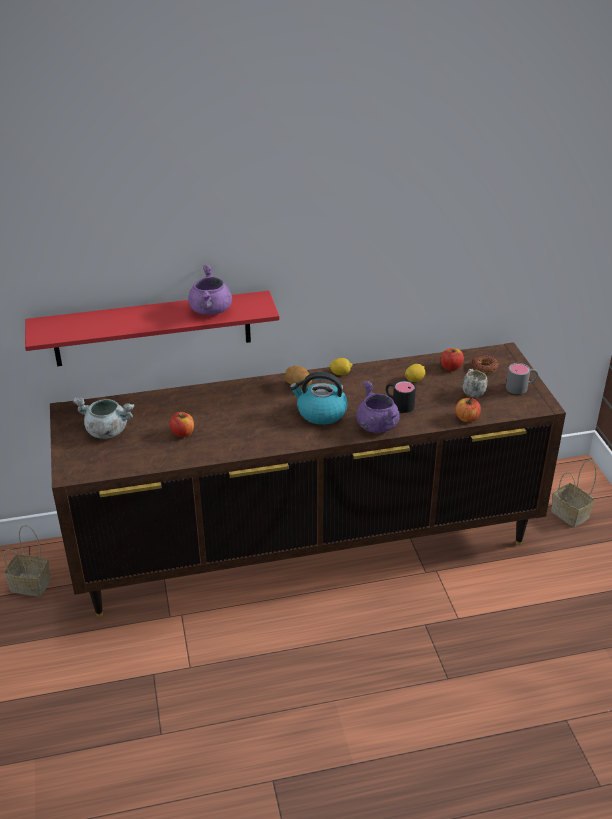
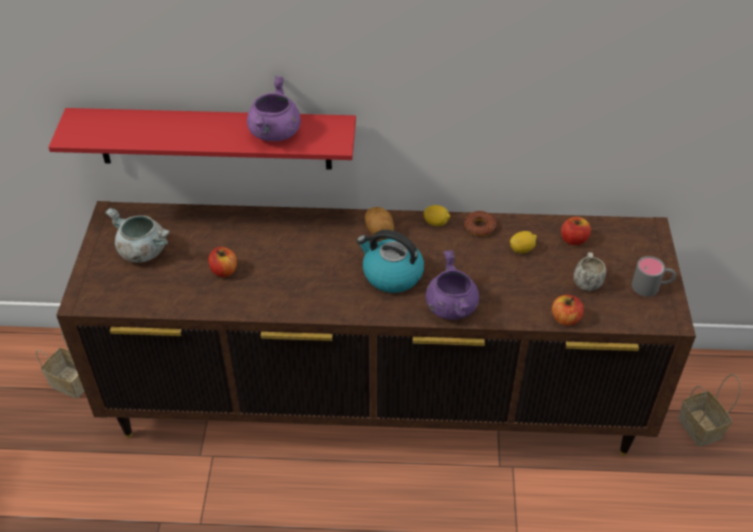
camera: 15 degrees right, 10 degrees up
black mug [386,380,416,413] -> none
donut [472,355,499,373] -> donut moved to [464,211,497,236]

